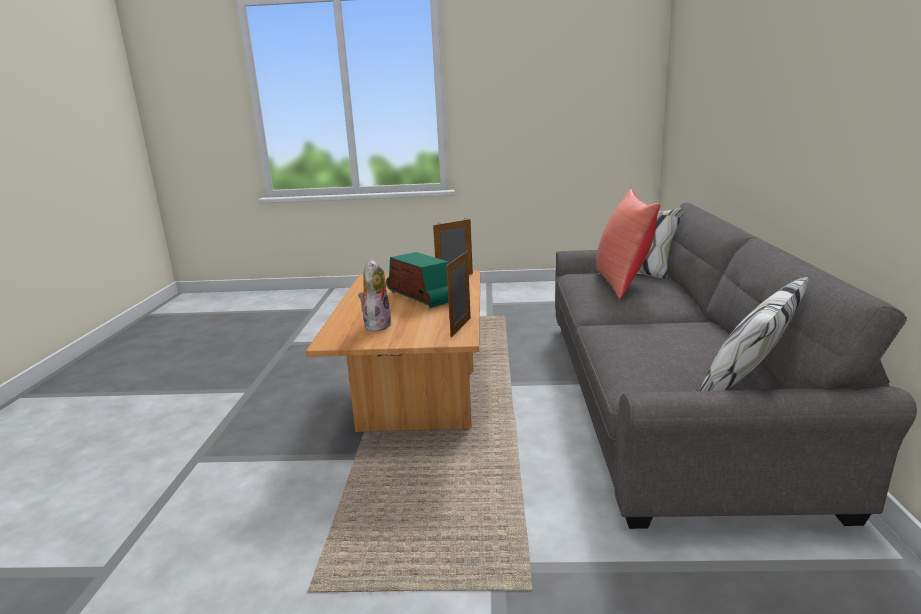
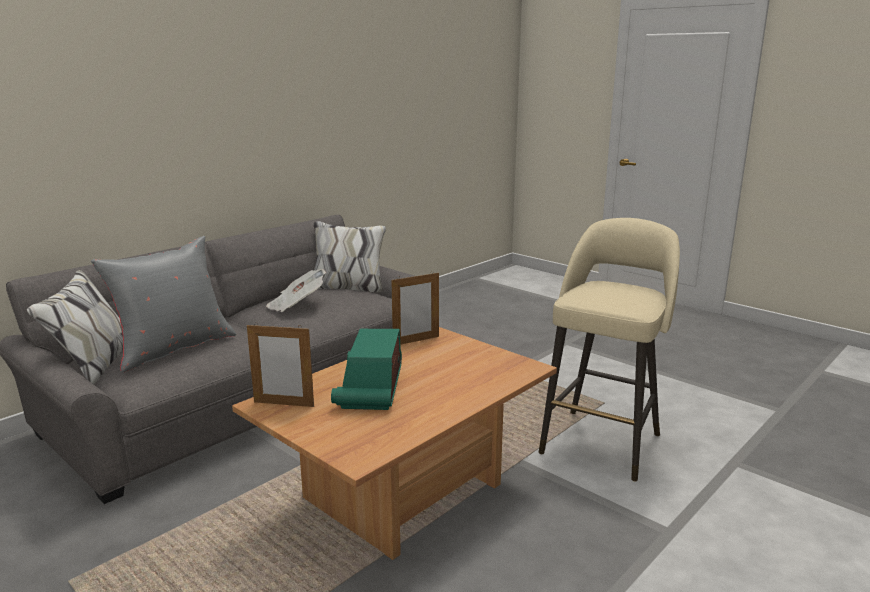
camera: 140 degrees left, 0 degrees up
plush toy [358,259,392,332] -> none
red pillow [596,189,660,299] -> grey pillow [91,236,236,372]
none -> newspaper [266,269,326,312]
none -> beige stool [539,218,680,482]

